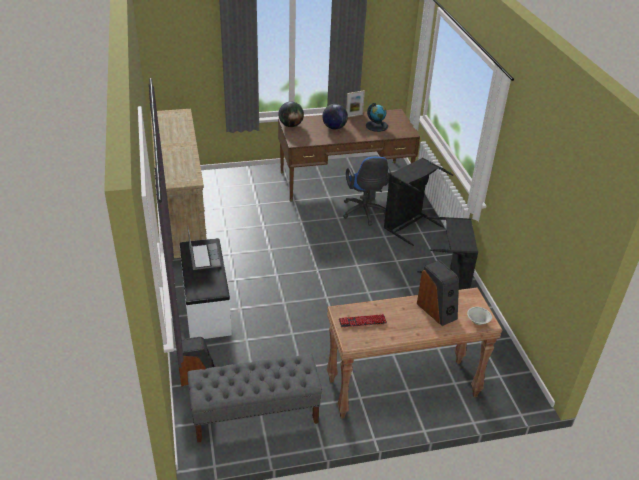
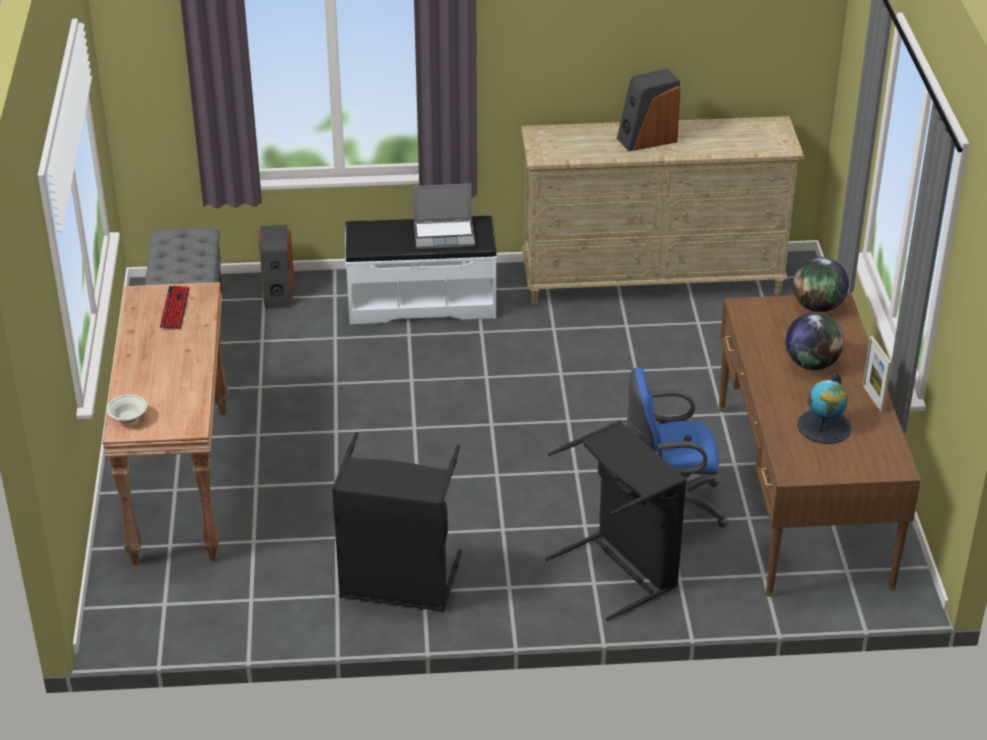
camera: 100 degrees right, 0 degrees up
speaker [417,260,459,326] -> speaker moved to [617,69,681,151]

